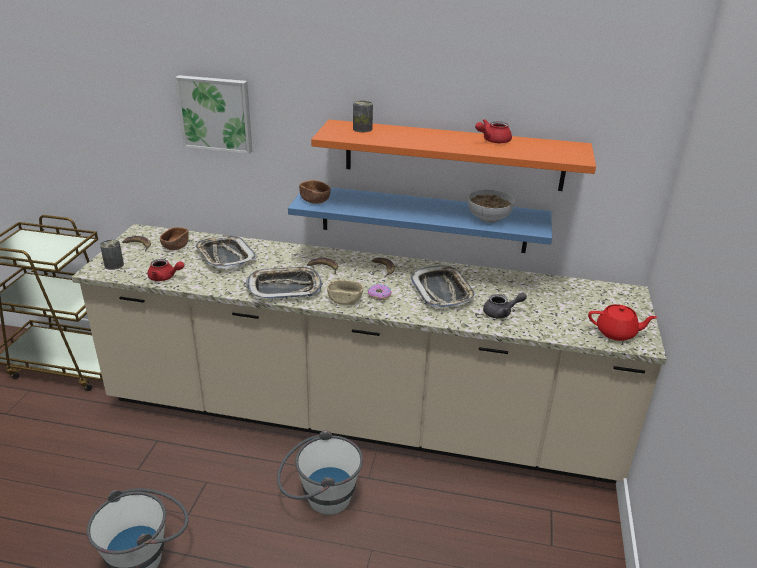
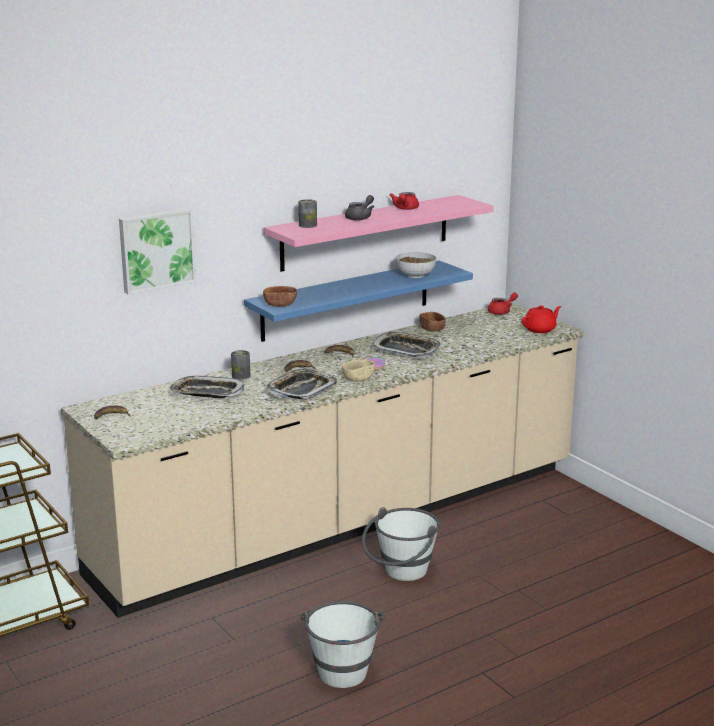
camera: 45 degrees left, 10 degrees down
can [100,239,124,270] -> can moved to [231,350,250,380]
red teapot [148,259,184,281] -> red teapot moved to [488,292,518,315]
brown bowl [160,227,189,250] -> brown bowl moved to [419,312,446,332]
orange shelf [311,120,596,191] -> pink shelf [264,195,494,272]
grey teapot [483,292,527,319] -> grey teapot moved to [345,195,374,221]

